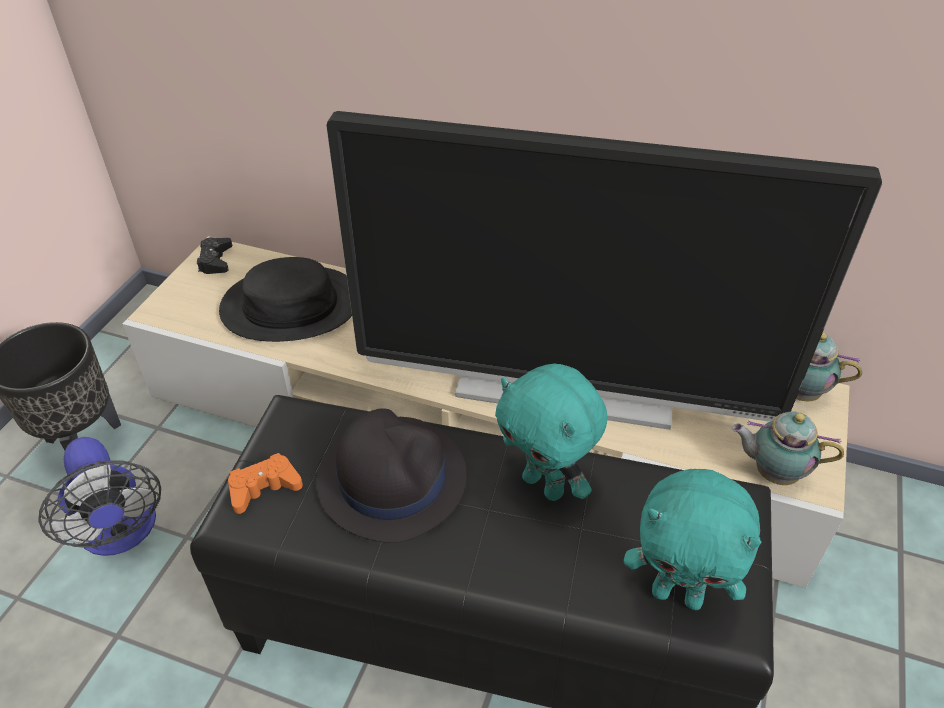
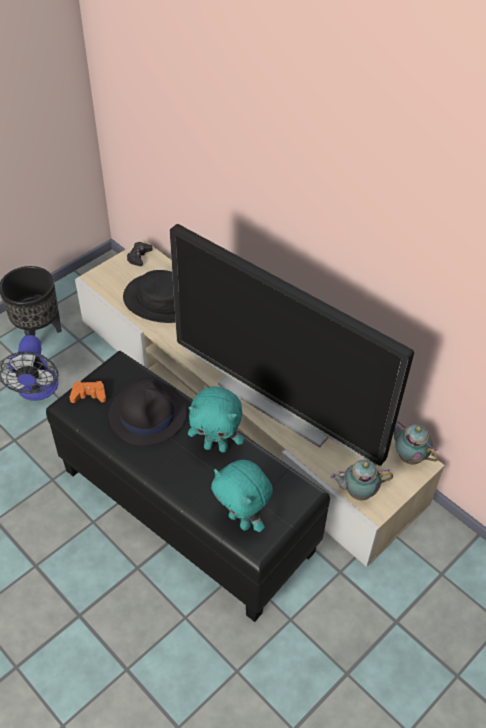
camera: 25 degrees right, 5 degrees up
turquoise plush toy [495,364,608,501] -> turquoise plush toy turned 60 degrees counterclockwise [188,386,244,453]
teapot [732,411,844,485] -> teapot turned 45 degrees counterclockwise [331,460,393,500]

